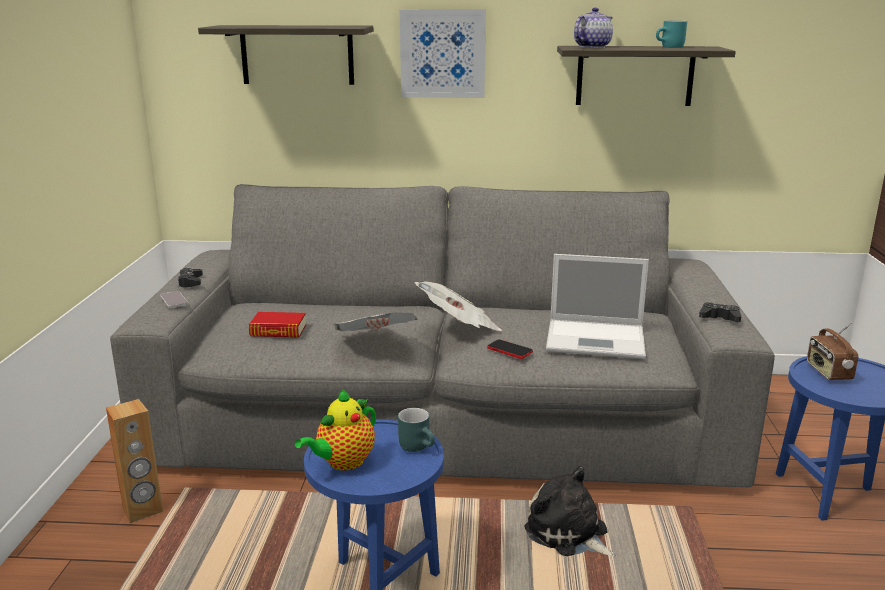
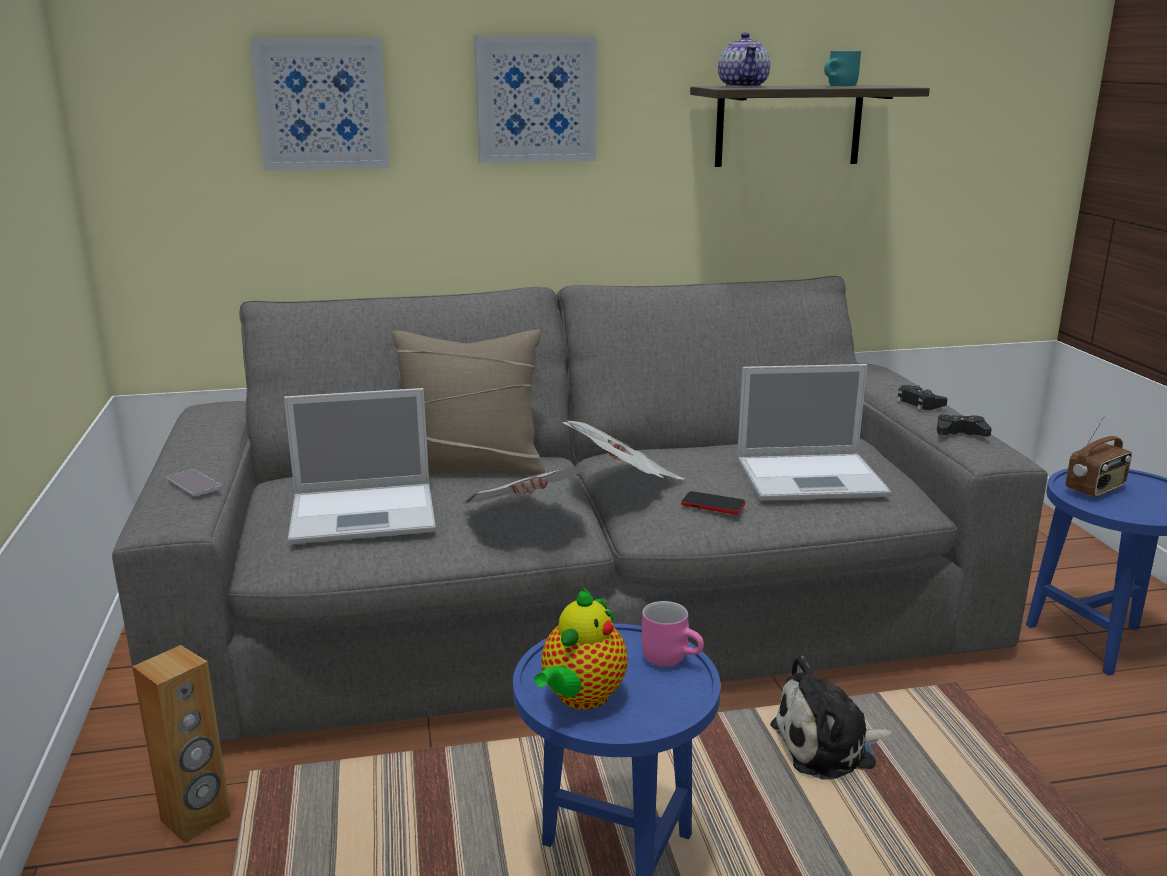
camera: 15 degrees left, 0 degrees up
black game controller [178,268,203,288] -> black game controller moved to [897,385,948,410]
shelf [198,25,373,85] -> picture [250,38,389,171]
book [249,312,306,338] -> laptop [284,388,436,544]
turquoise mug [398,408,435,452] -> pink mug [642,601,704,666]
plush toy [524,466,615,557] -> plush toy turned 45 degrees counterclockwise [770,656,893,780]
teapot [574,8,613,48] -> teapot turned 150 degrees clockwise [718,32,770,87]
radio [807,322,858,380] -> radio turned 105 degrees counterclockwise [1065,415,1132,497]
none -> beige pillow [392,329,545,475]

